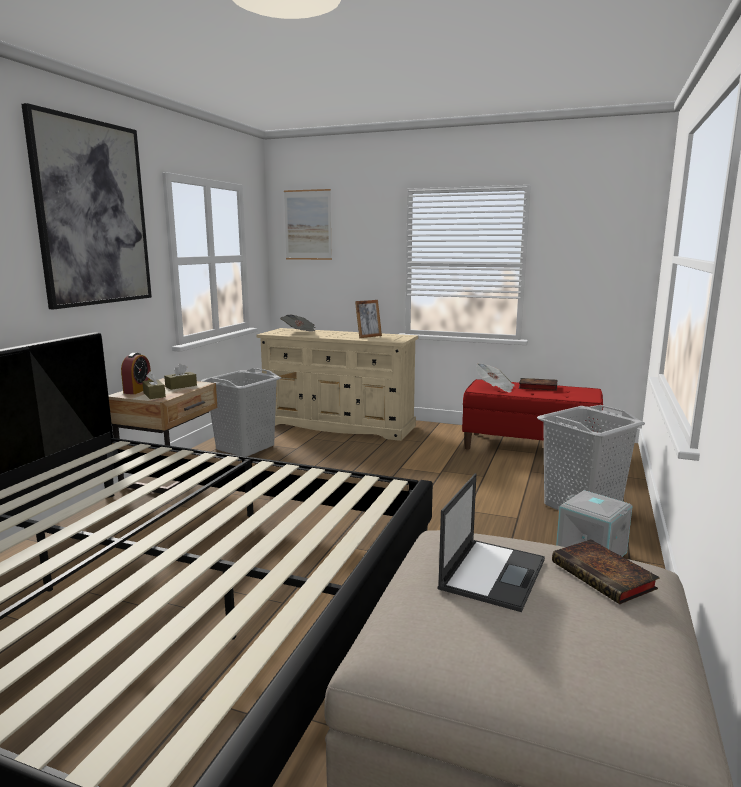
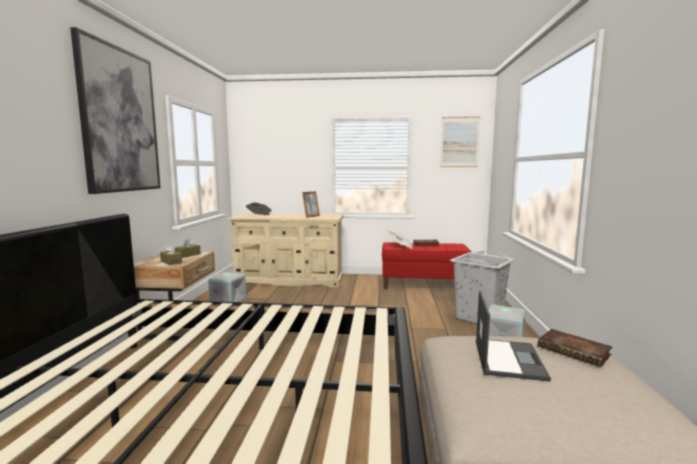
camera: 15 degrees left, 5 degrees down
alarm clock [121,353,151,394] -> none
grey laundry basket [201,368,281,456] -> grey storage box [208,272,246,302]
picture [284,189,332,260] -> picture moved to [440,117,480,167]

